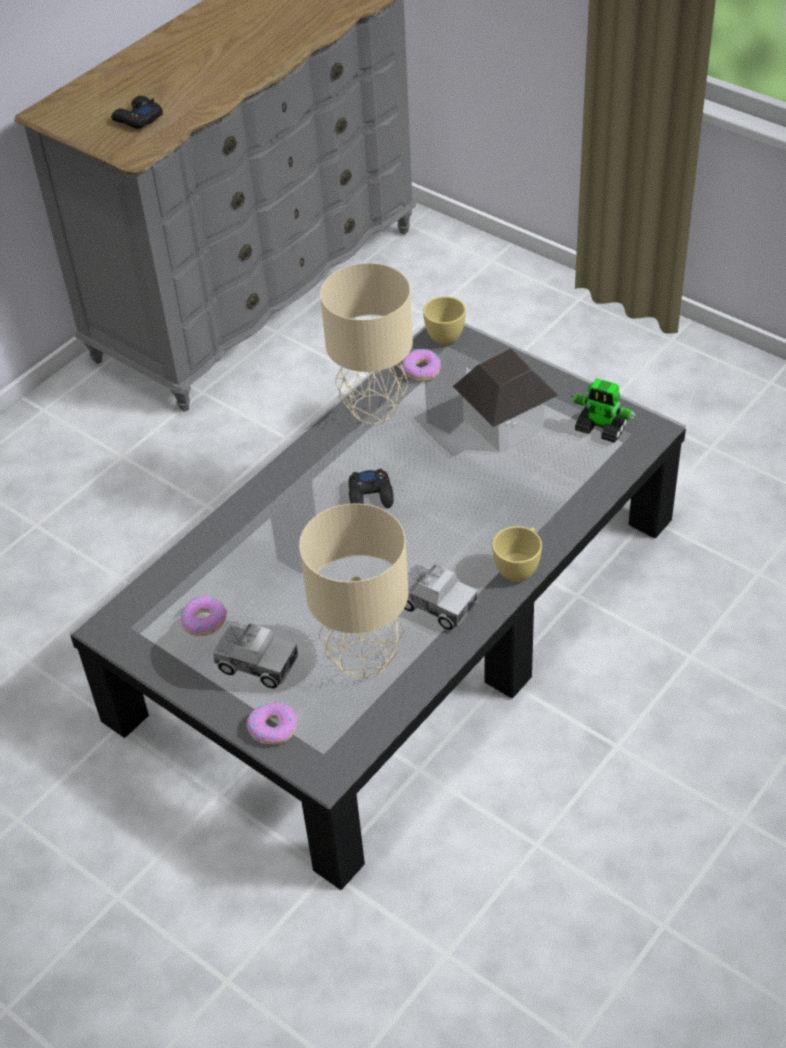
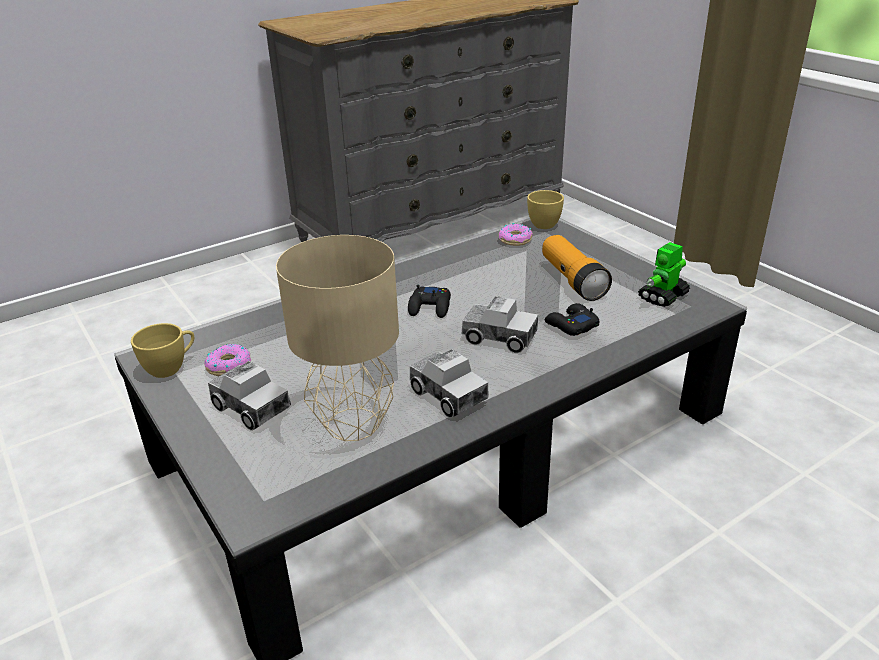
camera: 15 degrees right, 15 degrees down
black game controller [111,96,163,129] -> black game controller moved to [545,303,599,336]
donut [247,702,297,745] -> none
beige table lamp [320,263,413,424] -> none
toy house [453,348,558,452] -> flashlight [542,235,612,301]
yellow cup [492,526,542,582] -> yellow cup moved to [131,323,194,378]
toy robot [570,378,637,443] -> toy robot turned 90 degrees clockwise [638,242,690,307]
none -> toy truck [462,296,538,353]

